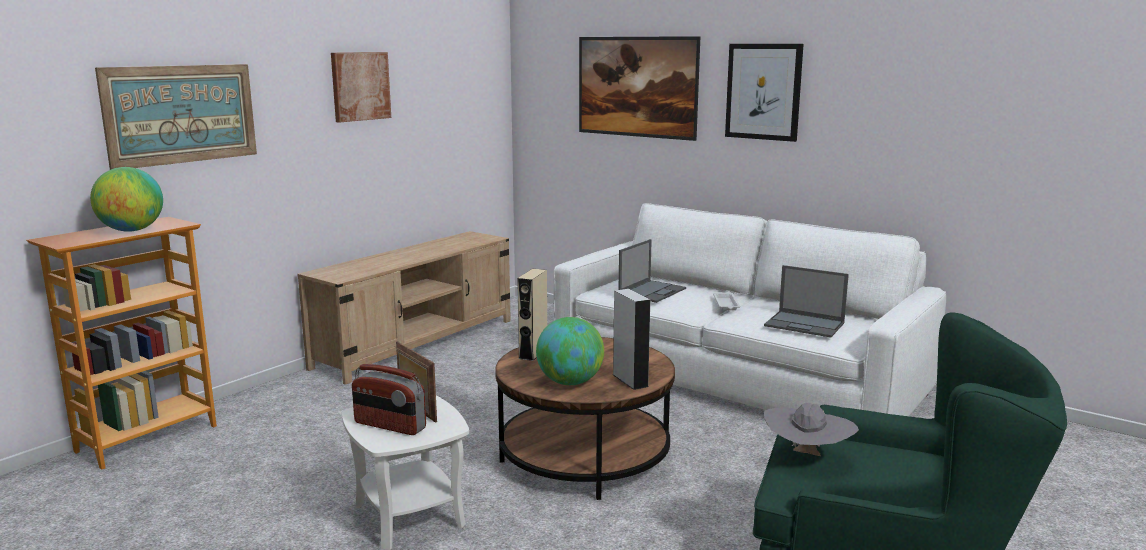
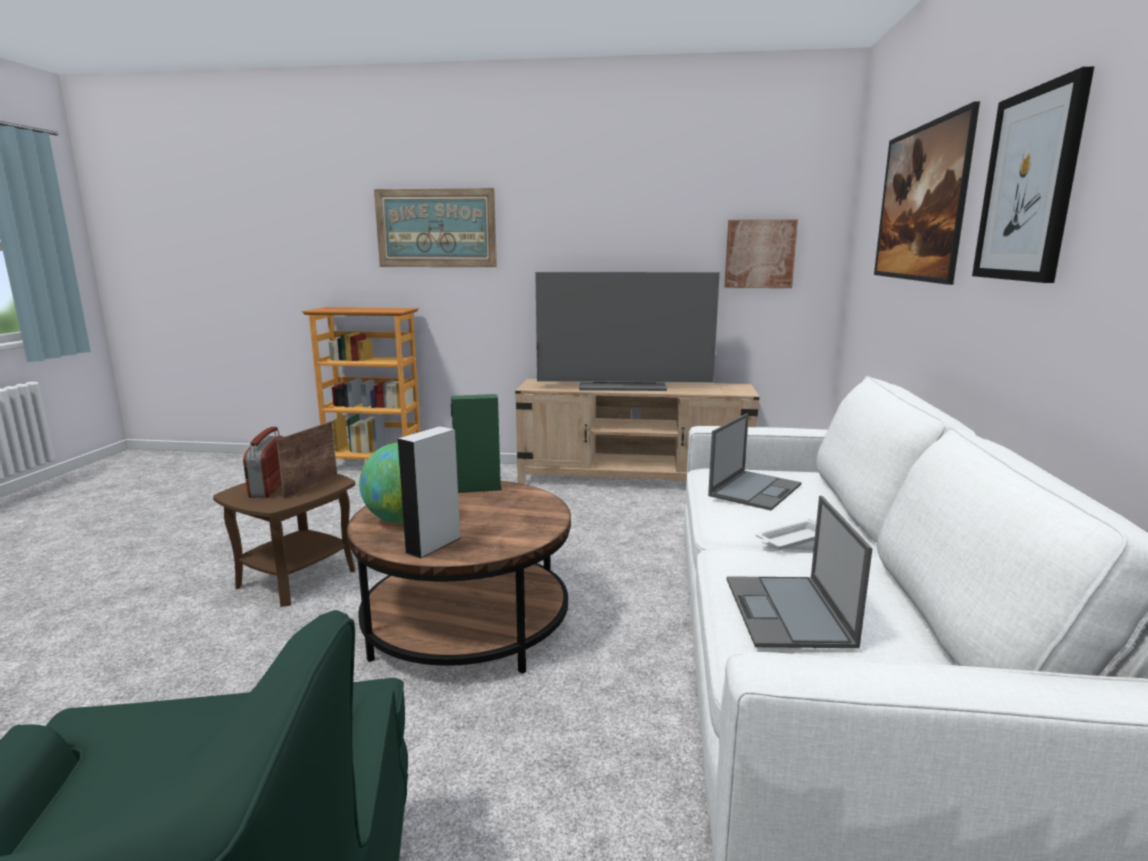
camera: 60 degrees right, 0 degrees up
globe [90,167,163,232] -> none
picture [331,52,391,123] -> picture moved to [724,220,798,288]
white side table [342,395,469,550] -> brown side table [213,474,355,607]
beige speaker [517,269,547,361] -> green speaker [451,394,502,493]
laptop [619,239,686,303] -> laptop turned 60 degrees counterclockwise [708,414,801,510]
grey hat [764,403,859,456] -> none
none -> television [535,272,720,391]

